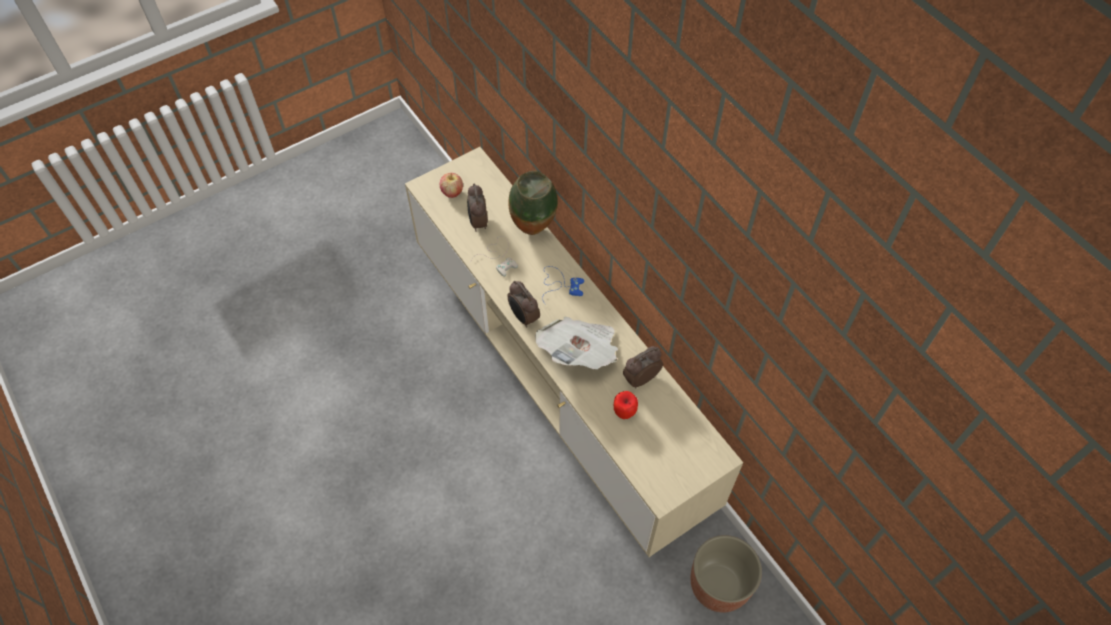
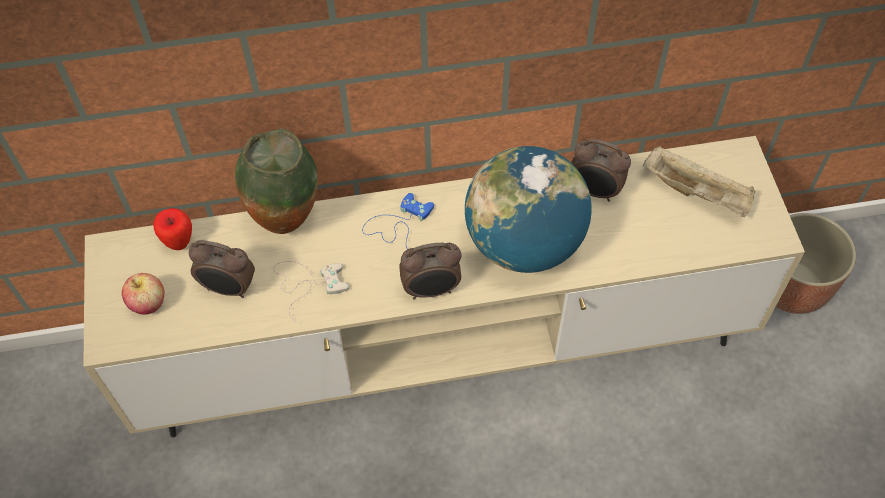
camera: 65 degrees left, 0 degrees up
newspaper [535,316,618,369] -> globe [465,146,592,273]
apple [614,391,638,419] -> apple moved to [153,208,192,250]
alarm clock [623,346,663,388] -> alarm clock turned 60 degrees counterclockwise [571,139,631,202]
none -> beige tray [643,146,755,217]

